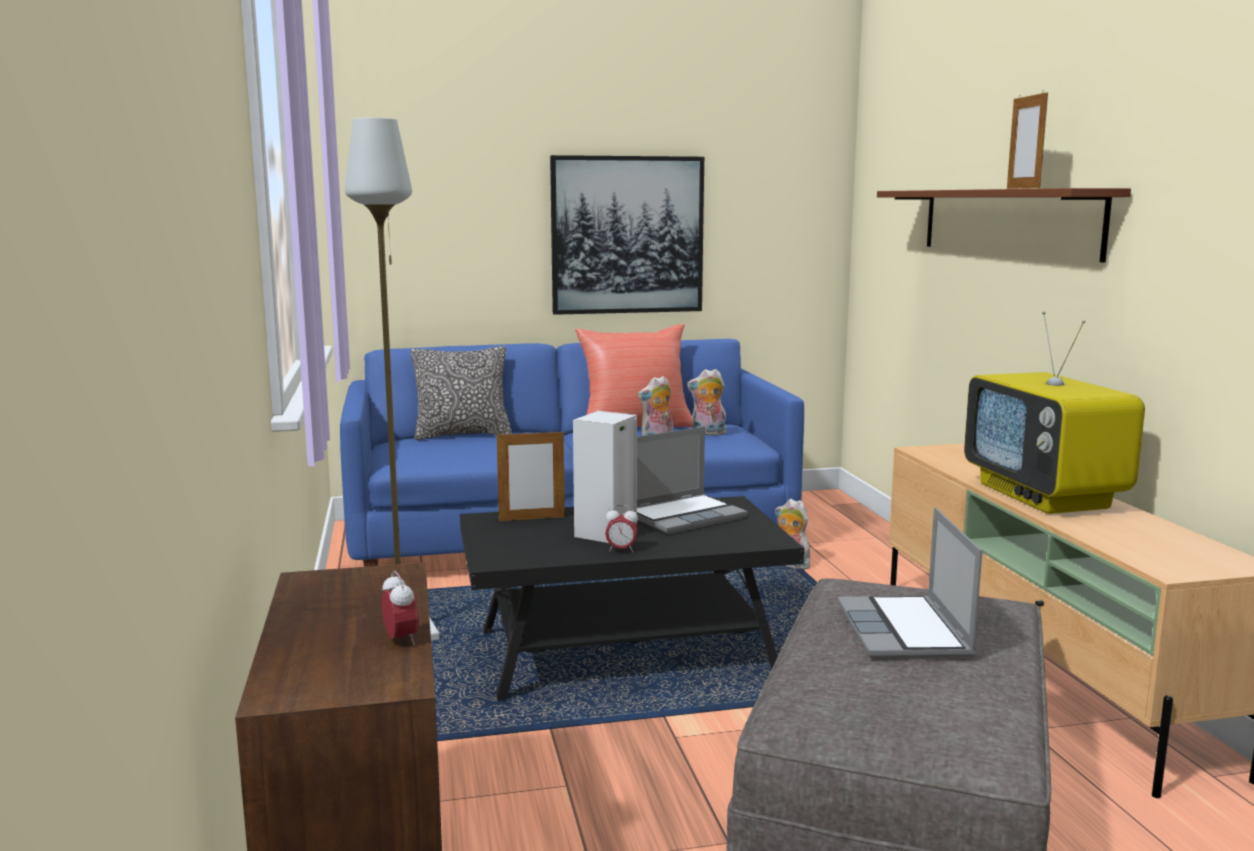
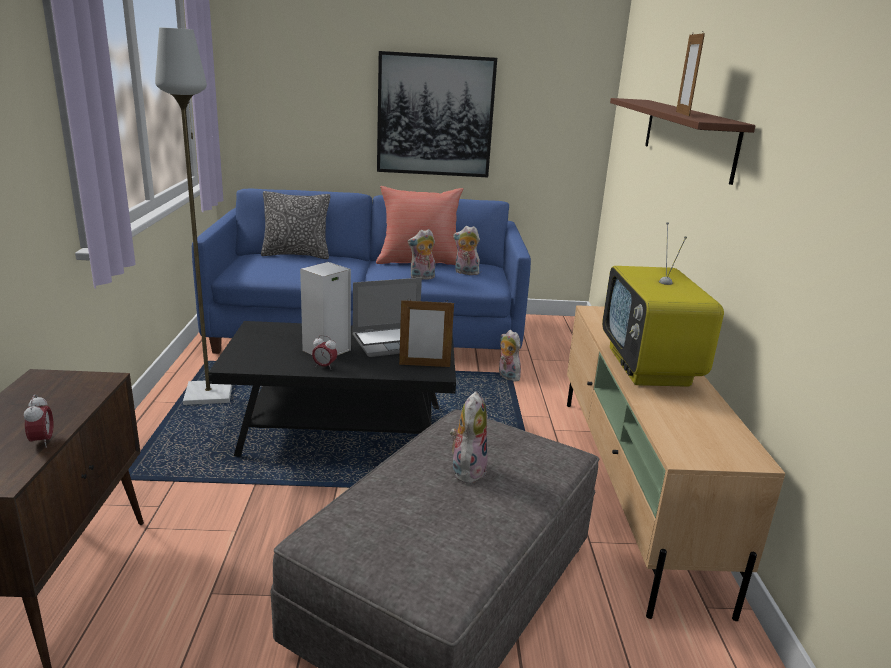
camera: 10 degrees right, 10 degrees up
picture frame [497,429,565,521] -> picture frame moved to [399,298,454,367]
laptop [837,508,982,658] -> plush toy [450,392,488,484]

